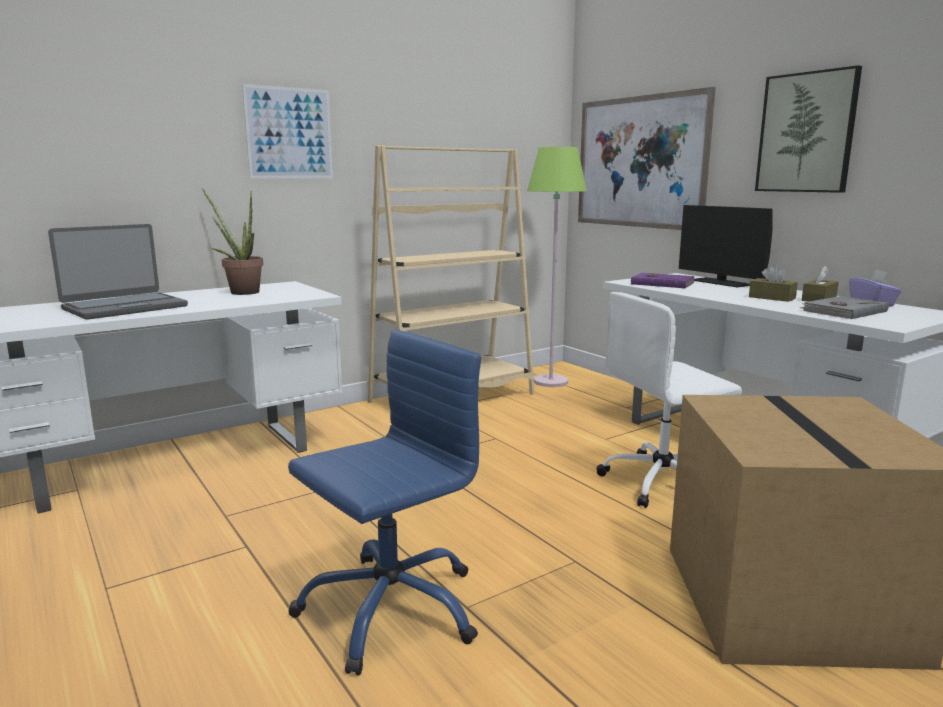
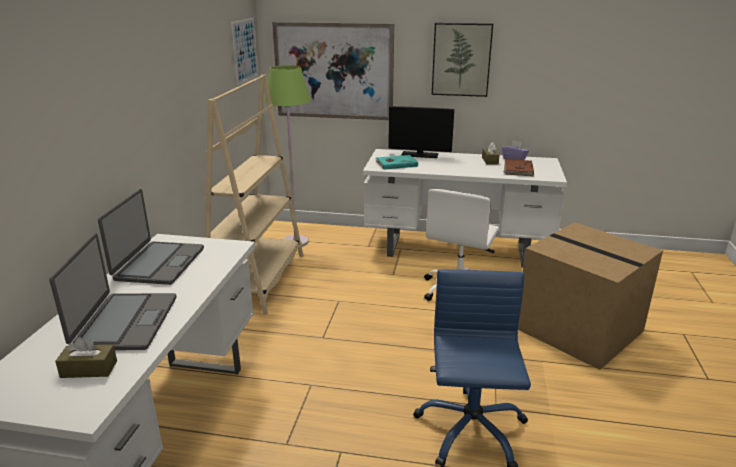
camera: 45 degrees left, 10 degrees up
potted plant [202,188,263,295] -> laptop [98,189,204,285]
picture [242,84,333,179] -> picture moved to [231,18,258,85]
purple book [630,273,695,288] -> turquoise book [375,155,418,170]
brown tissue box [749,265,798,302] -> brown tissue box moved to [55,337,117,378]
grey book [799,296,889,319] -> brown book [503,159,534,176]

